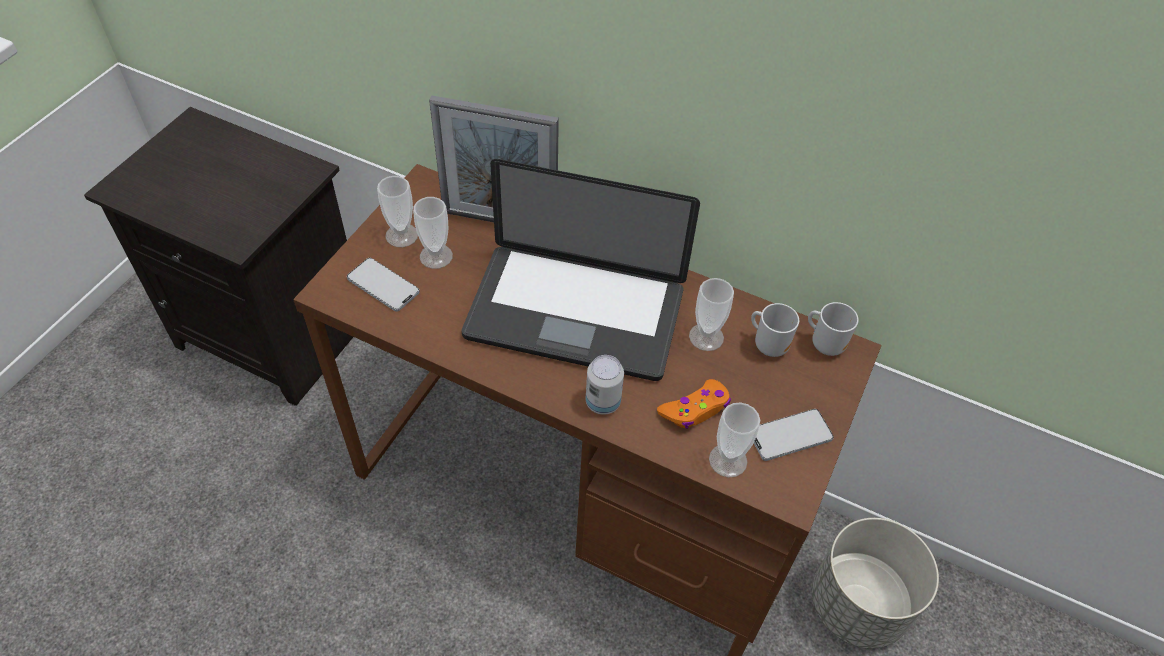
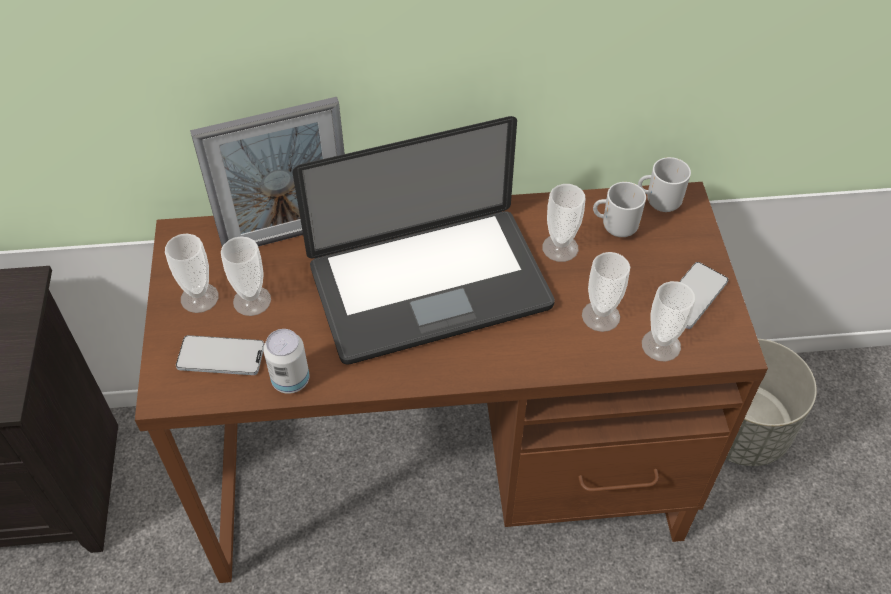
camera: 30 degrees left, 0 degrees up
can [586,355,624,415] -> can moved to [263,329,310,394]
orange game controller [657,379,731,429] -> cup [582,252,630,332]

